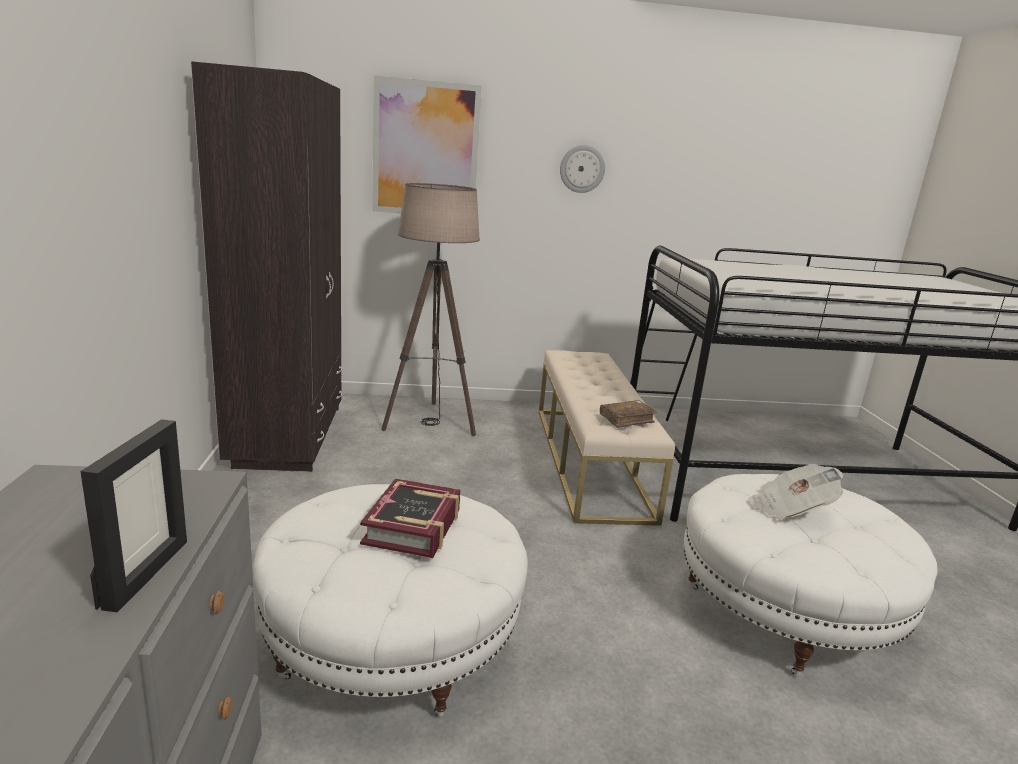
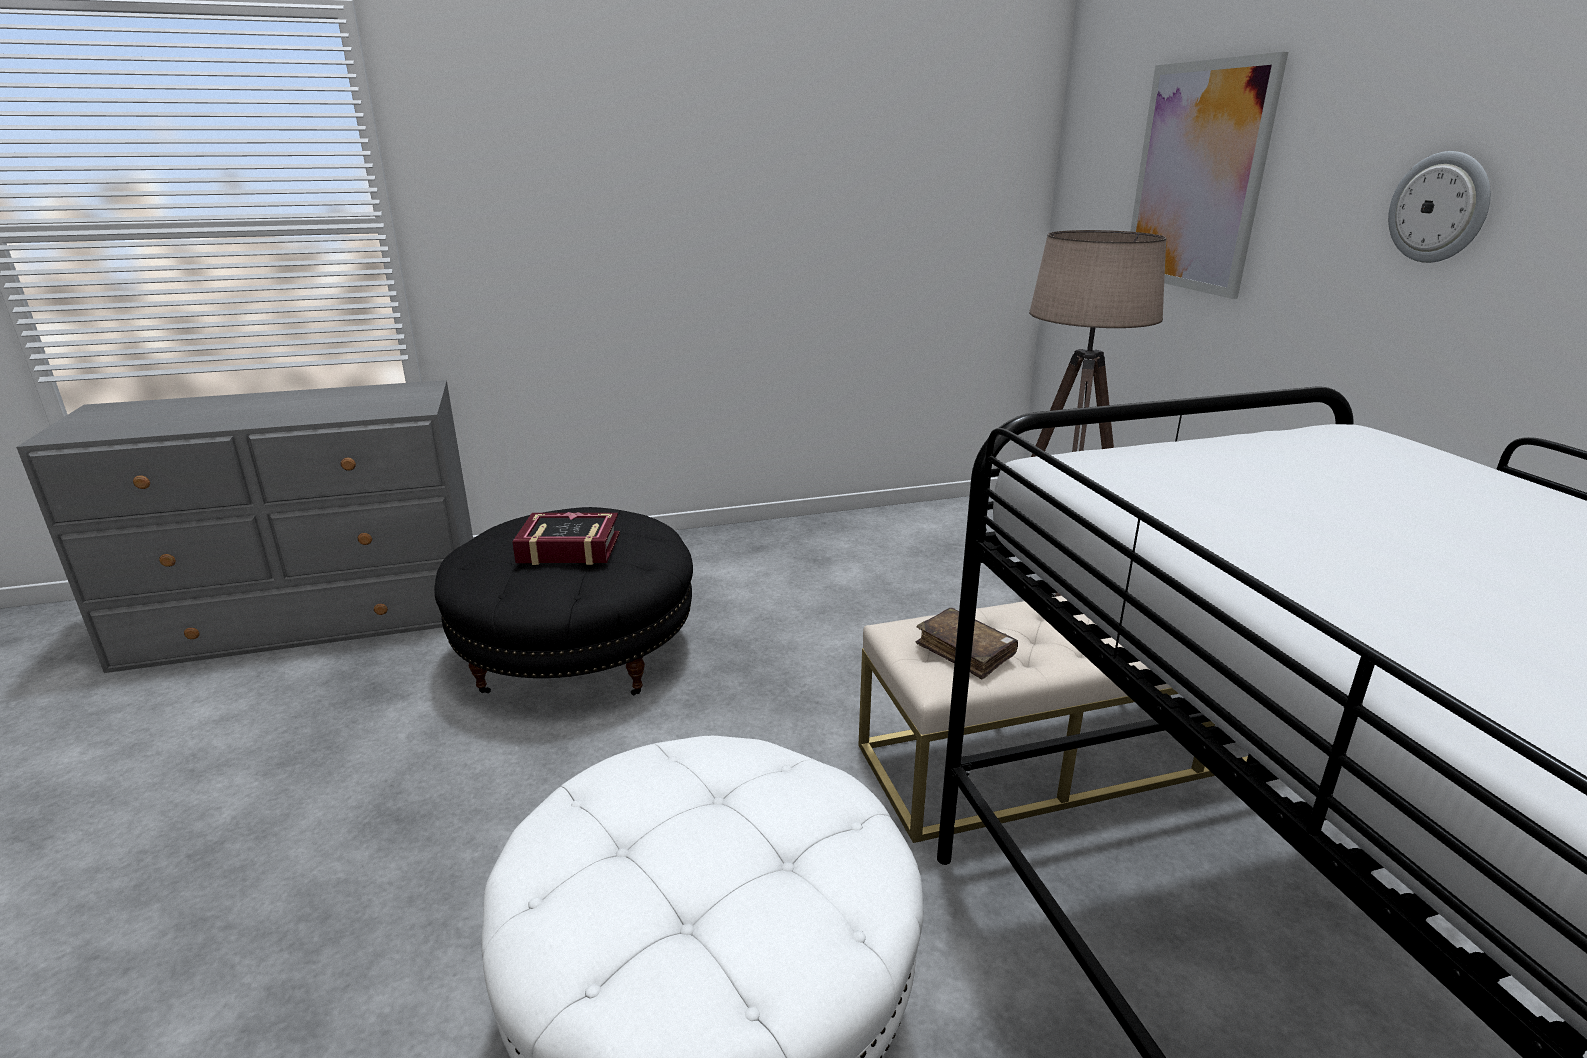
camera: 80 degrees right, 5 degrees up
picture frame [80,419,187,612] -> none
brown wardrobe [191,61,342,472] -> none
white ottoman [252,484,528,717] -> black ottoman [434,507,693,695]
newspaper [748,464,844,520] -> none

